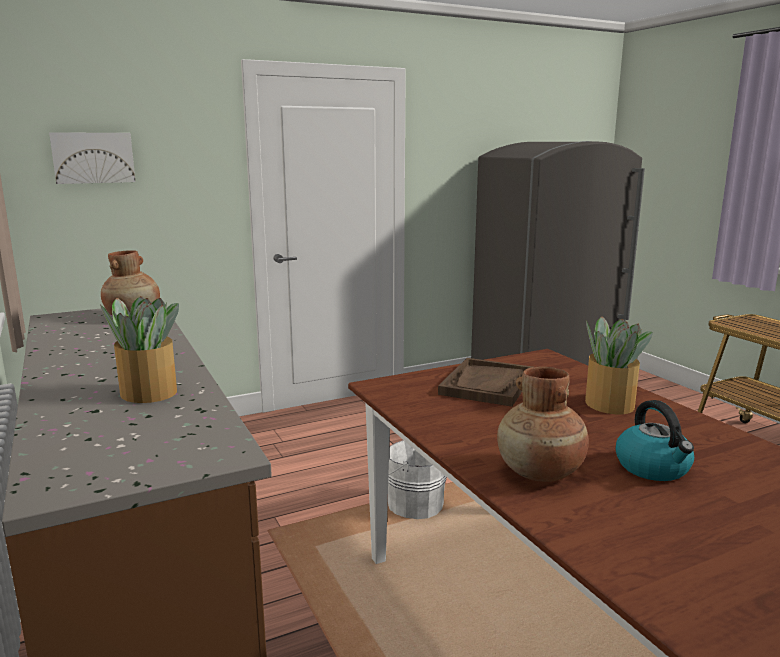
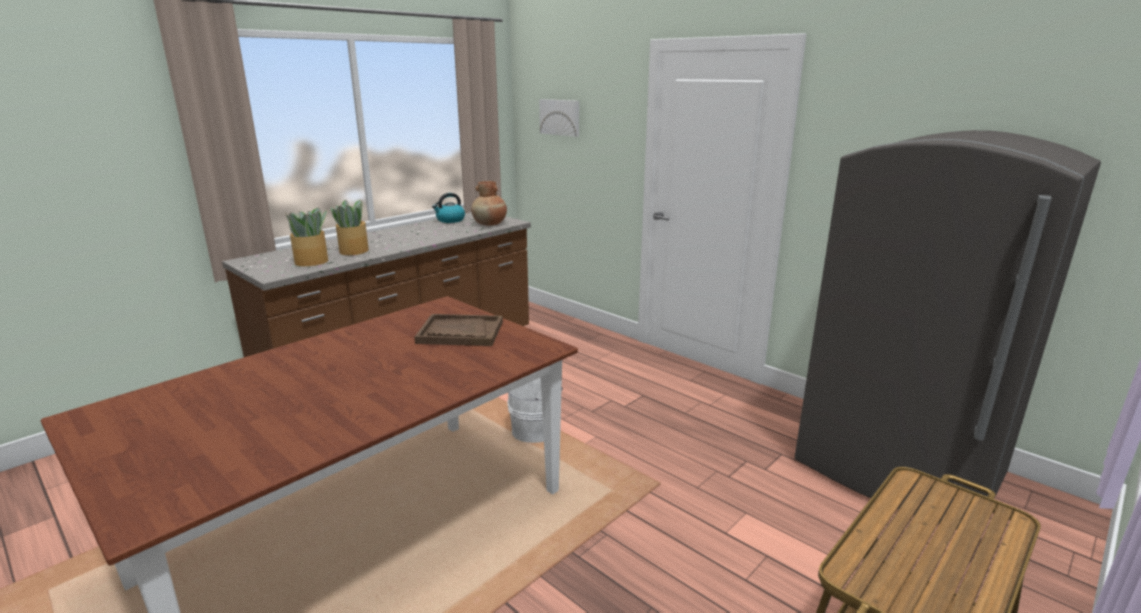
camera: 70 degrees right, 5 degrees up
brown vase [497,367,589,482] -> none
potted plant [585,317,653,414] -> potted plant moved to [285,207,328,266]
kettle [616,400,694,481] -> kettle moved to [432,193,465,223]

